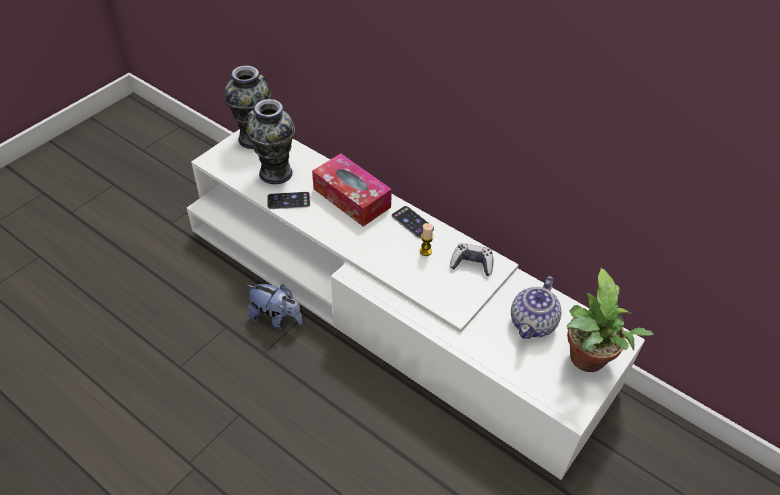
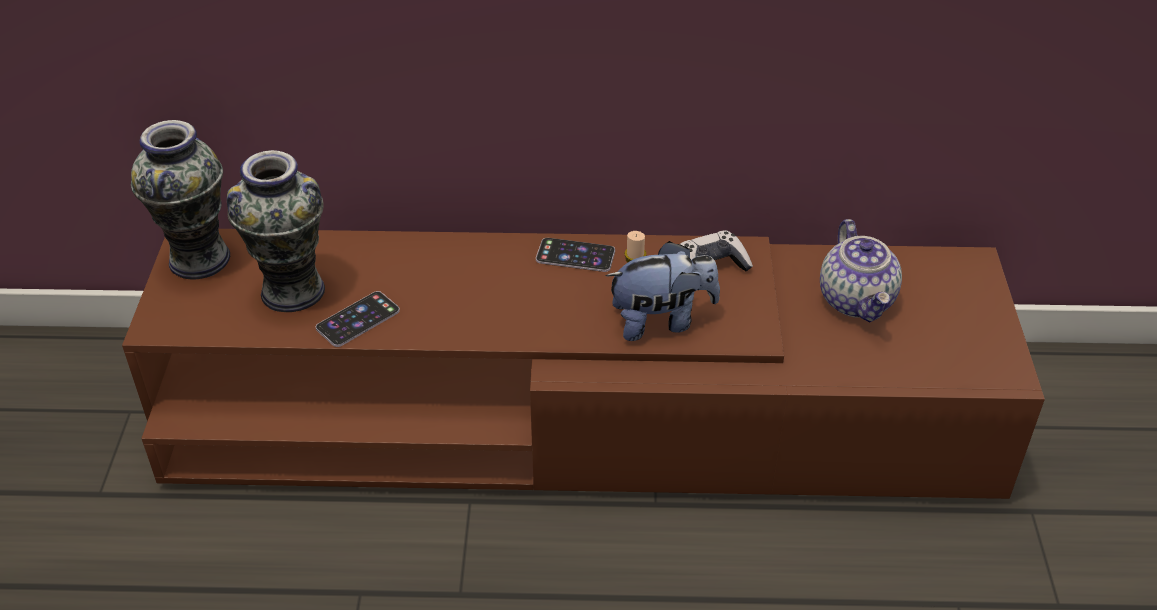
camera: 35 degrees left, 5 degrees down
white tv stand [187,129,645,480] -> brown tv stand [122,229,1045,499]
plush toy [247,284,302,329] -> plush toy moved to [605,241,720,341]
tissue box [312,153,392,227] -> none
potted plant [566,268,654,372] -> none

